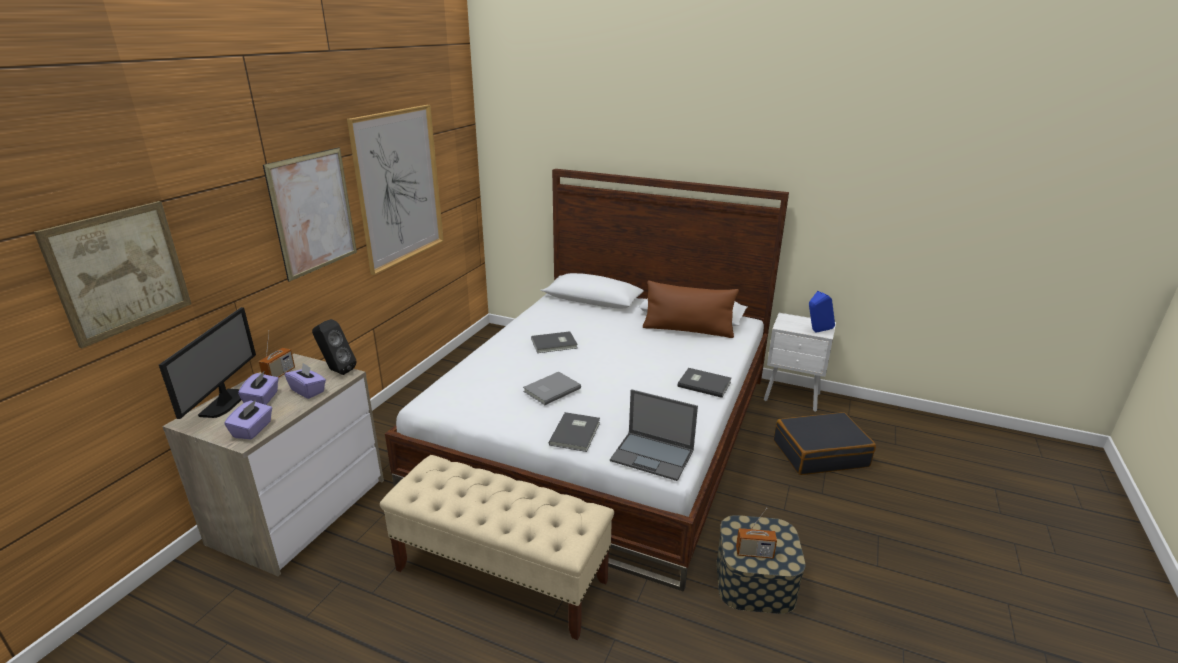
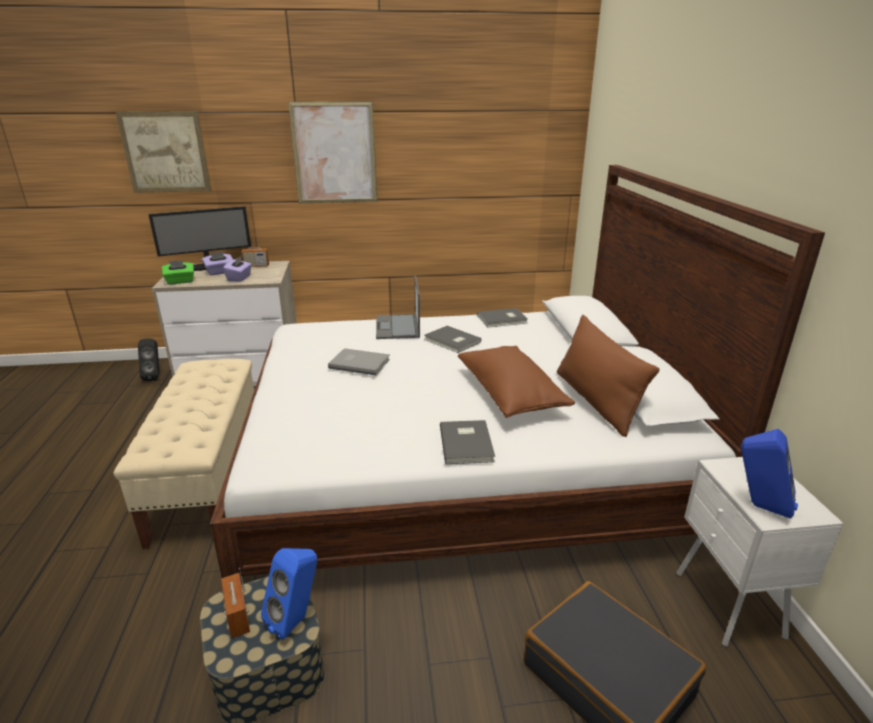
camera: 60 degrees right, 0 degrees up
purple tissue box [224,400,272,440] -> green tissue box [162,260,194,285]
black speaker [312,319,357,375] -> black speaker moved to [138,339,160,381]
picture [347,105,444,275] -> none
grey book [549,412,600,452] -> grey book moved to [477,308,528,327]
laptop [610,389,698,481] -> laptop moved to [376,276,420,339]
none -> blue speaker [261,548,317,640]
none -> brown pillow [458,346,575,418]

